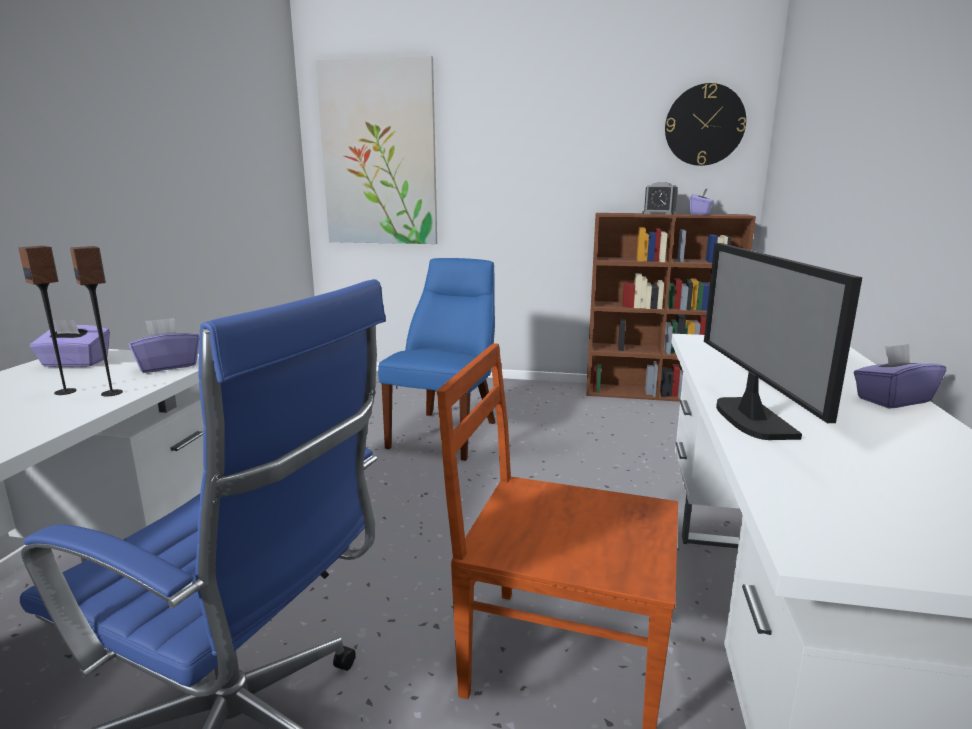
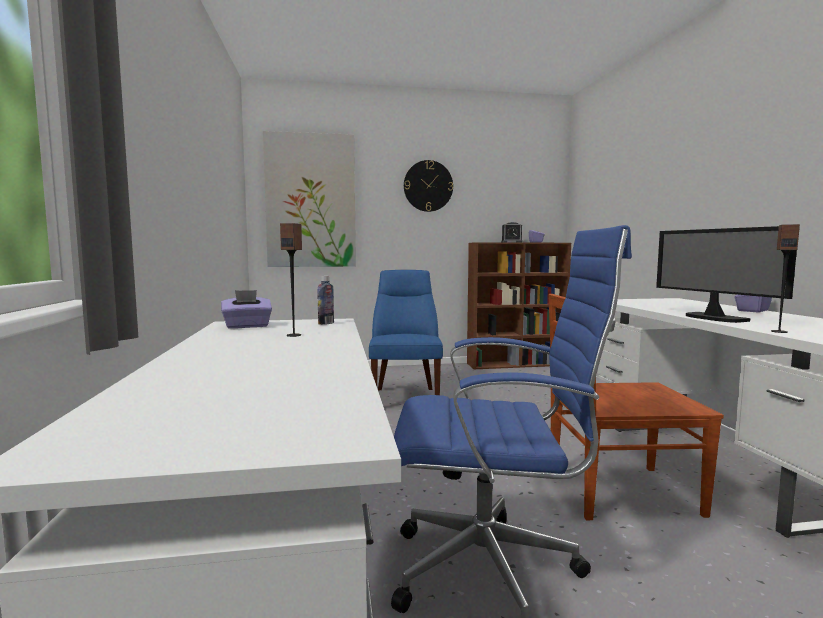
camera: 20 degrees left, 10 degrees down
speaker [70,246,123,397] -> speaker moved to [771,224,800,333]
purple tissue box [129,318,199,373] -> bottle [317,276,334,325]
wall clock [665,83,746,166] -> wall clock moved to [404,160,453,212]

